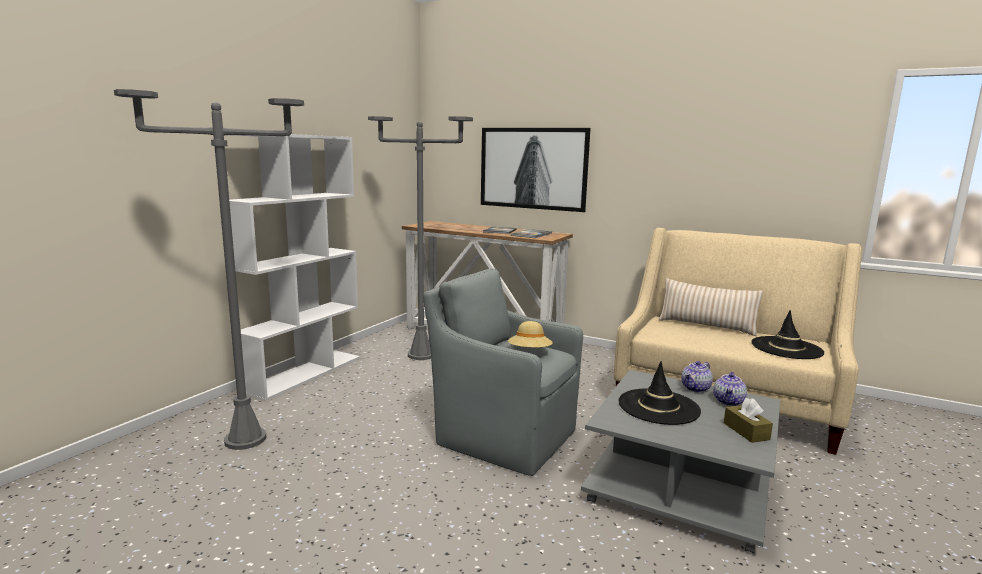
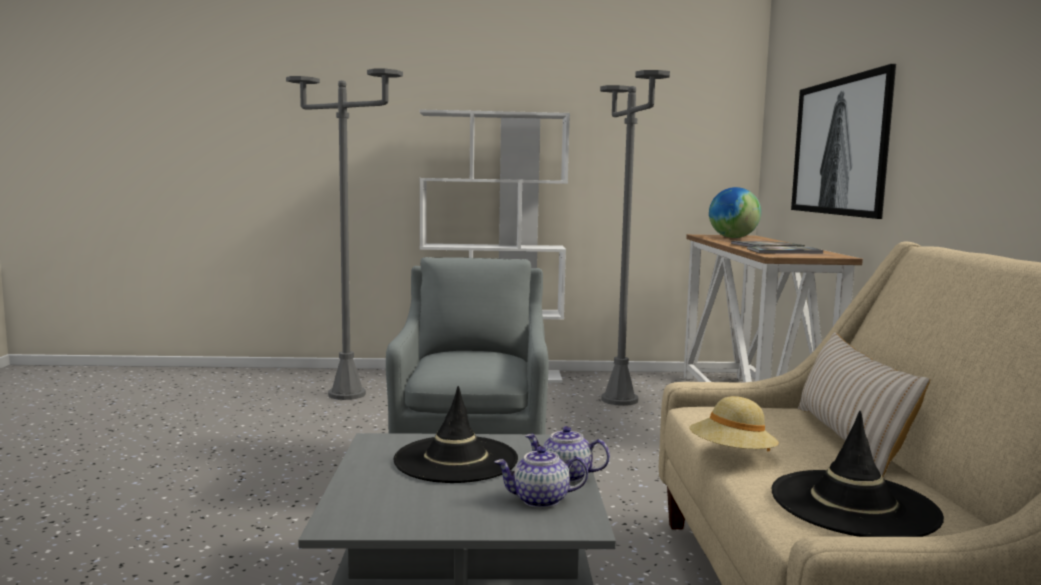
camera: 60 degrees right, 5 degrees down
beige hat [508,321,553,347] -> beige hat moved to [689,396,779,451]
brown tissue box [724,398,773,443] -> none
none -> globe [709,187,761,238]

